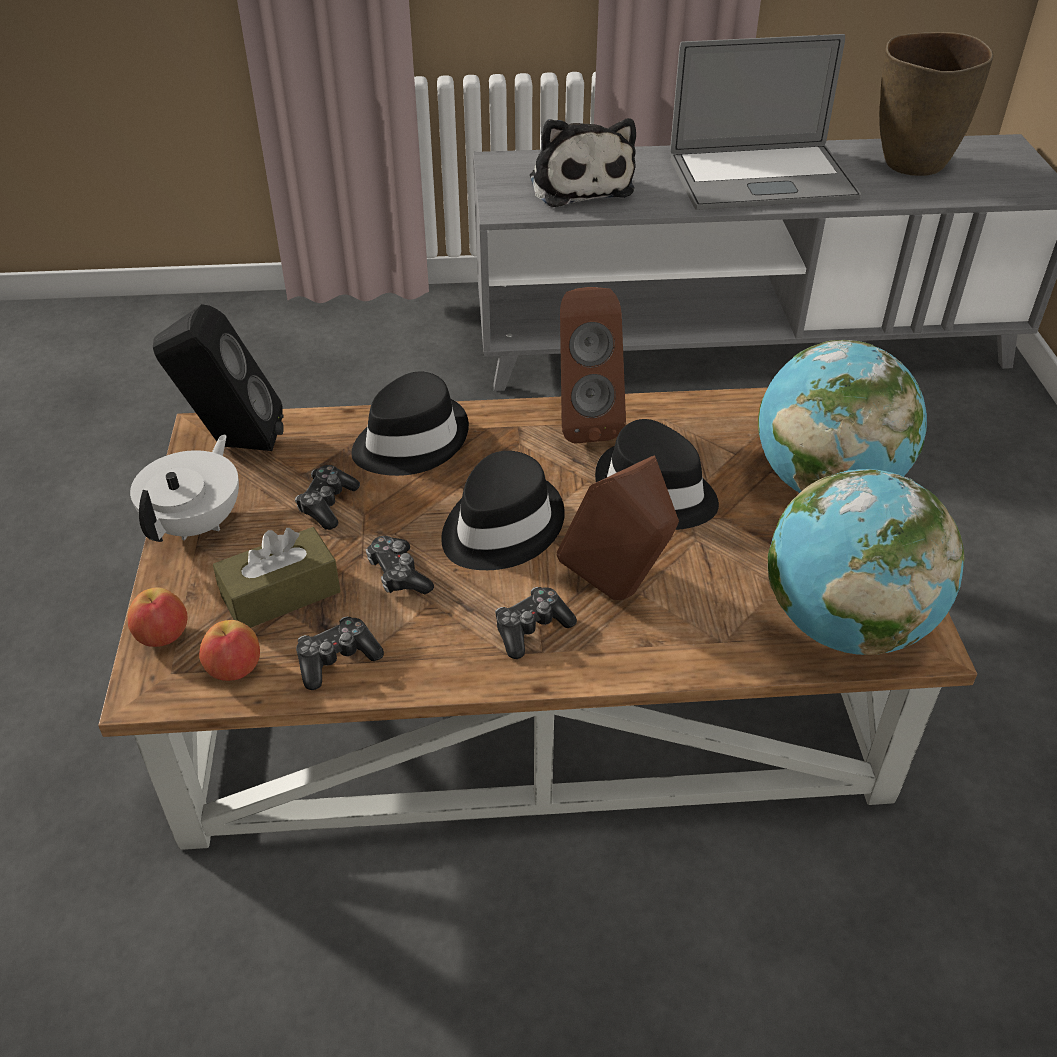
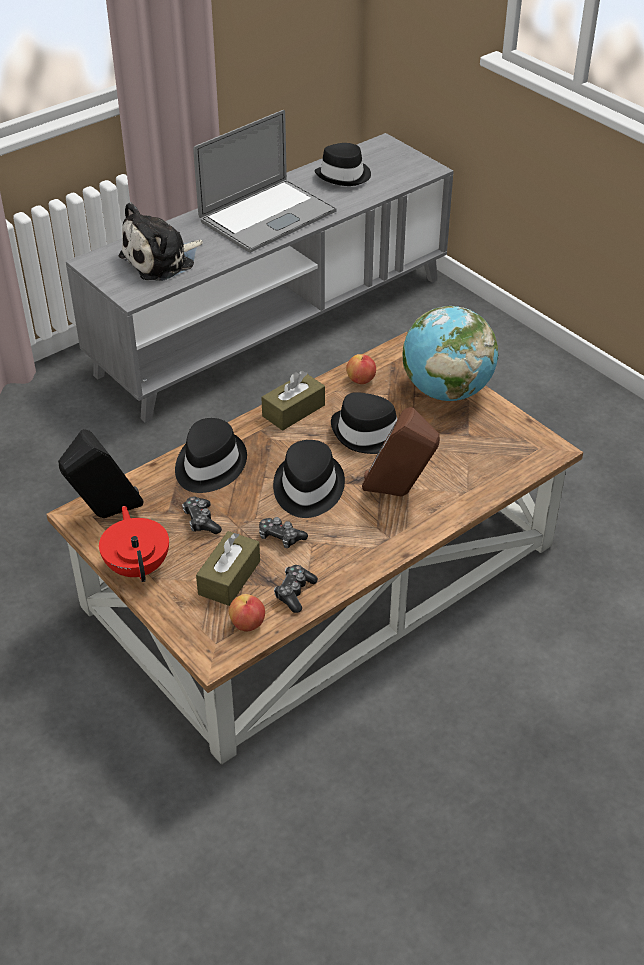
camera: 35 degrees left, 0 degrees up
apple [128,587,187,647] -> apple moved to [346,354,376,384]
white teapot [130,435,239,542] -> red teapot [99,506,169,582]
game controller [495,587,577,659] -> none
plush toy [530,118,636,207] -> plush toy turned 105 degrees clockwise [119,202,203,281]
brown speaker [560,287,626,444] -> brown tissue box [261,370,325,431]
globe [768,469,965,655] -> none
brown vase [879,32,993,176] -> black hat [314,143,371,186]

